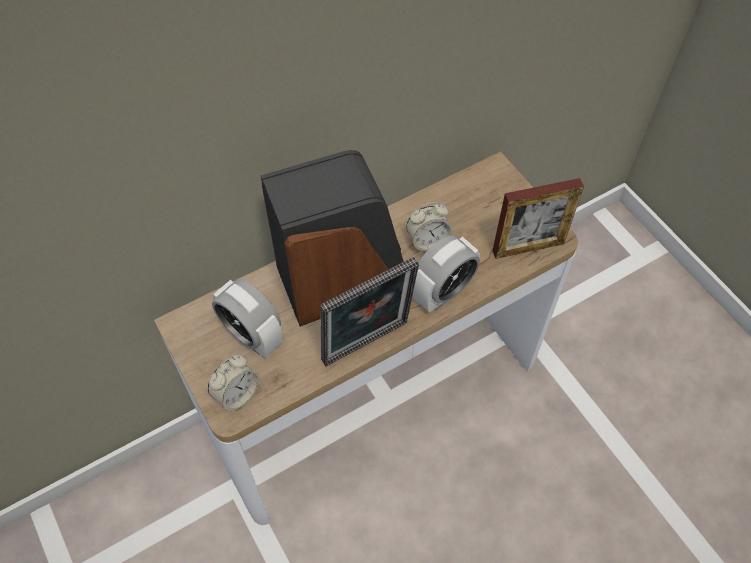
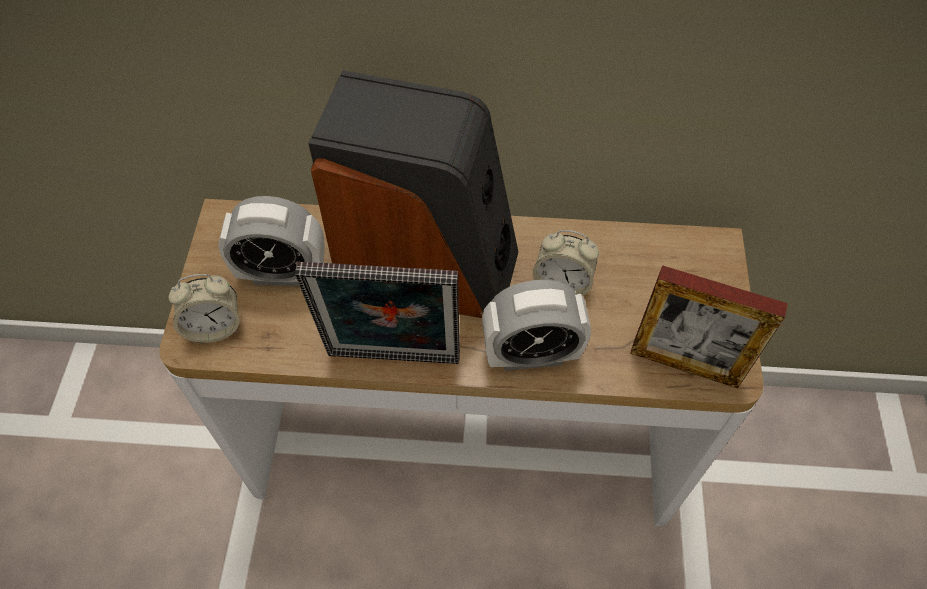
camera: 35 degrees right, 0 degrees up
alarm clock [212,279,282,358] -> alarm clock turned 75 degrees counterclockwise [218,196,325,286]

